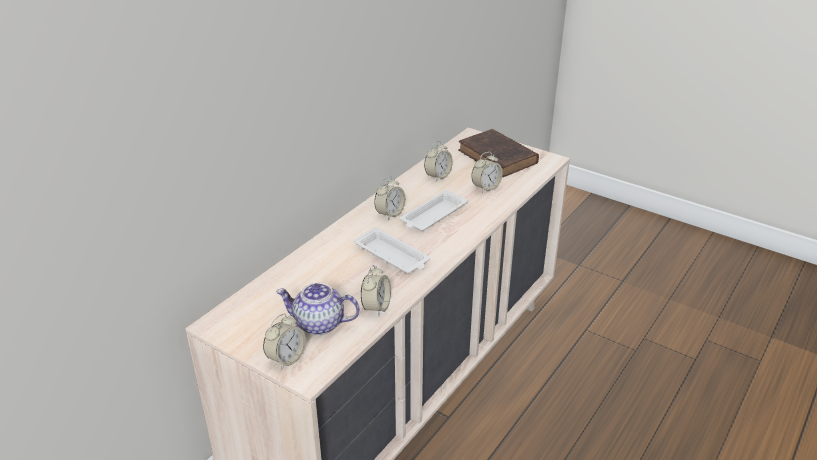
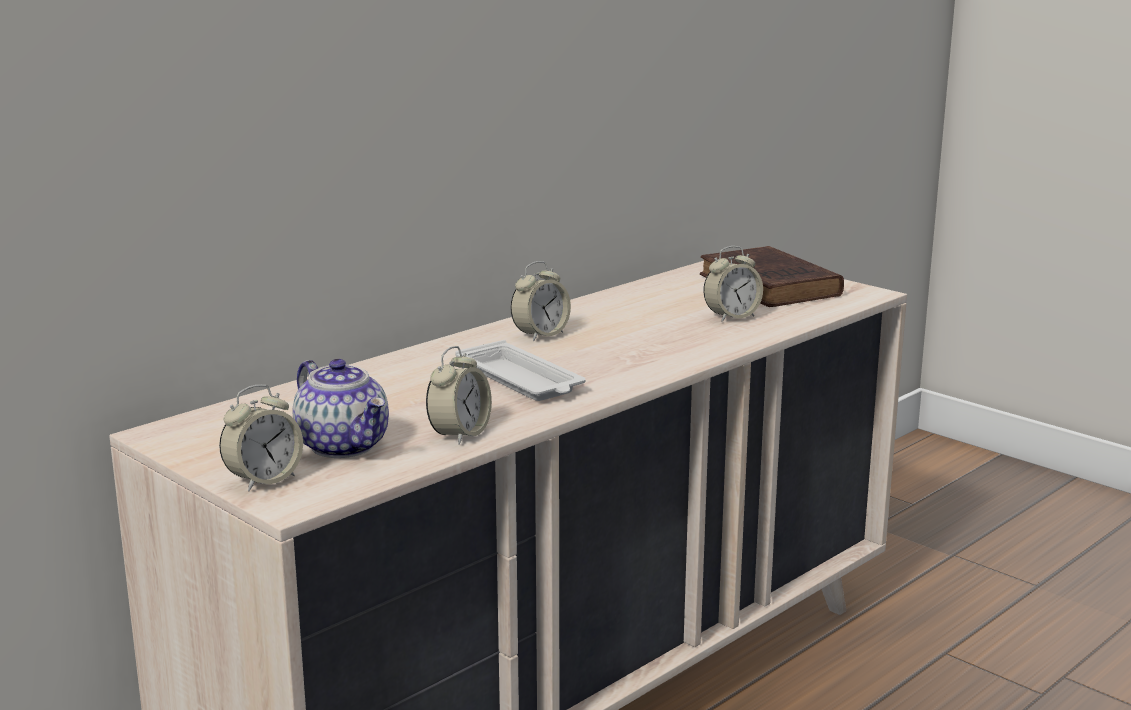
camera: 10 degrees right, 15 degrees down
teapot [276,283,360,335] -> teapot turned 150 degrees counterclockwise [293,359,389,458]
white tray [400,190,468,231] -> none
alarm clock [424,141,453,182] -> none

